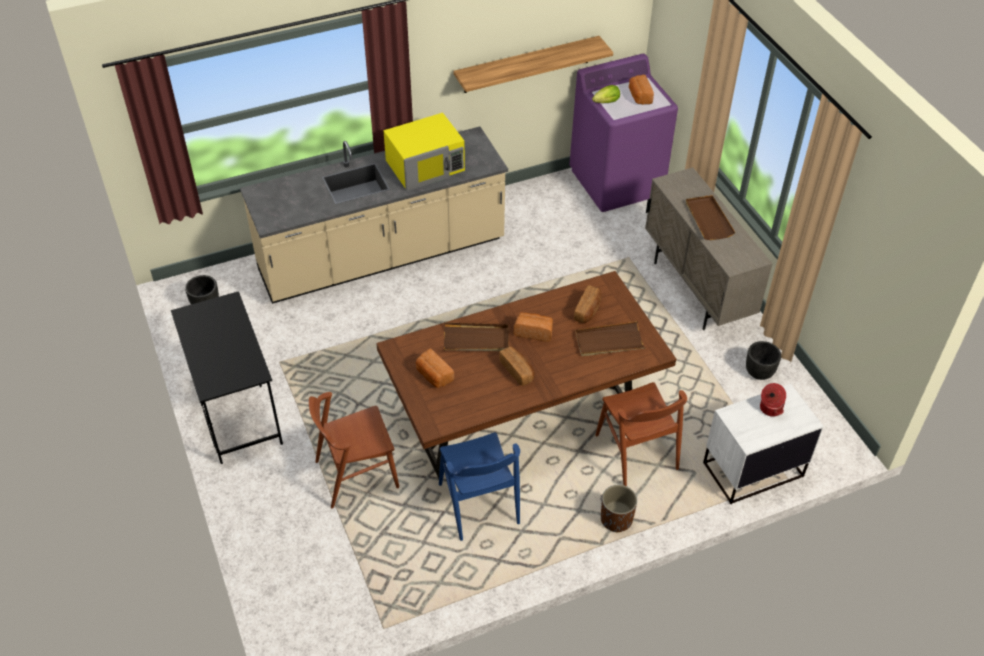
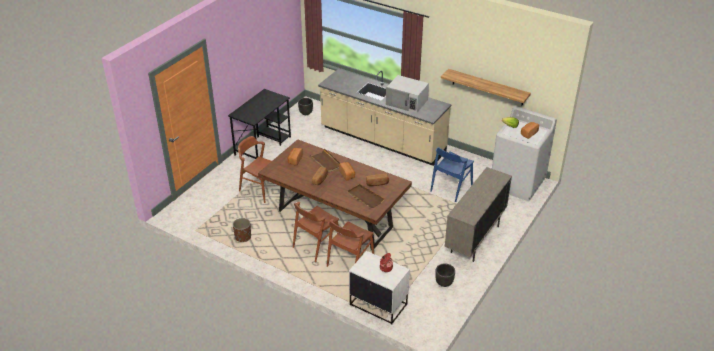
camera: 55 degrees right, 10 degrees down
yellow microwave [383,113,465,191] -> white microwave [386,75,429,113]
blue chair [439,432,520,541] -> blue chair moved to [430,147,474,202]
purple washing machine [569,54,678,212] -> white washing machine [492,106,557,201]
brown planter [601,485,637,532] -> brown planter moved to [233,218,251,242]
brown tray [686,195,735,240] -> none
none -> brown chair [293,202,339,262]

